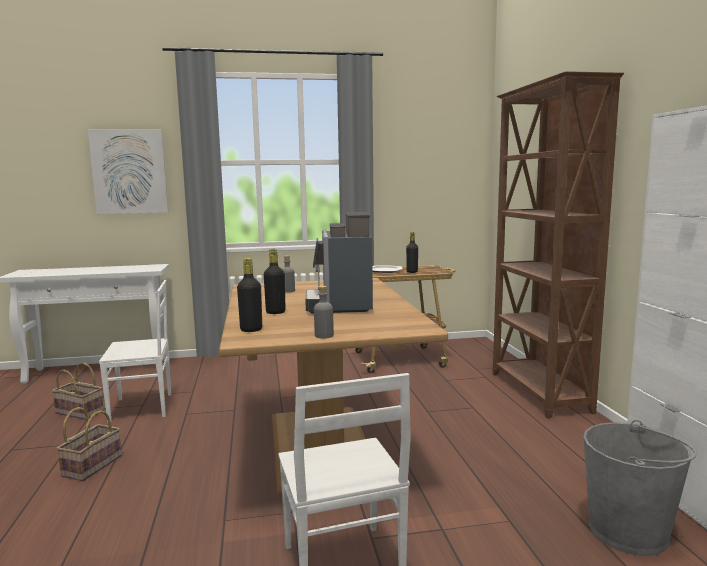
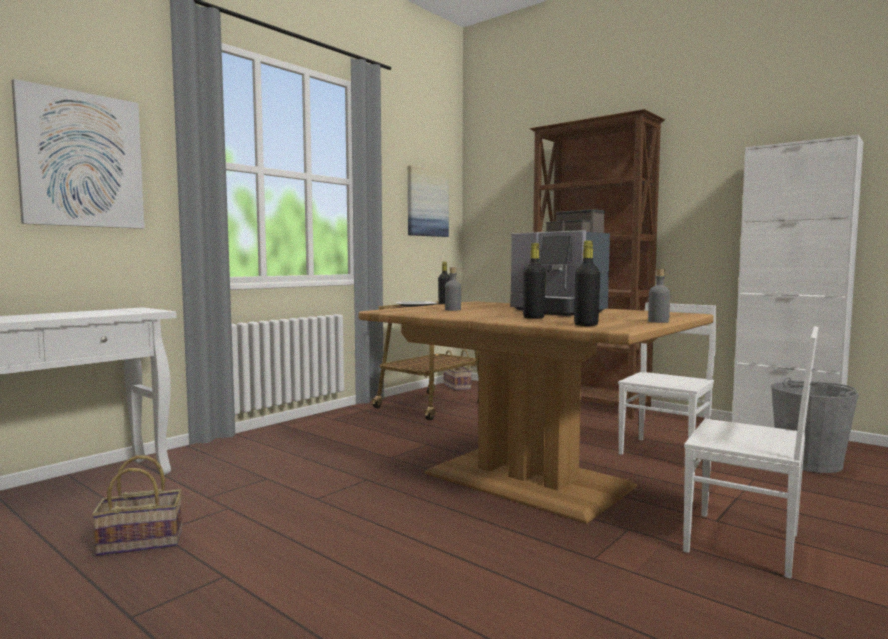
camera: 40 degrees left, 5 degrees down
basket [56,407,122,481] -> basket moved to [443,349,472,390]
white chair [99,280,171,422] -> white chair moved to [618,303,716,455]
none -> picture [408,165,449,237]

